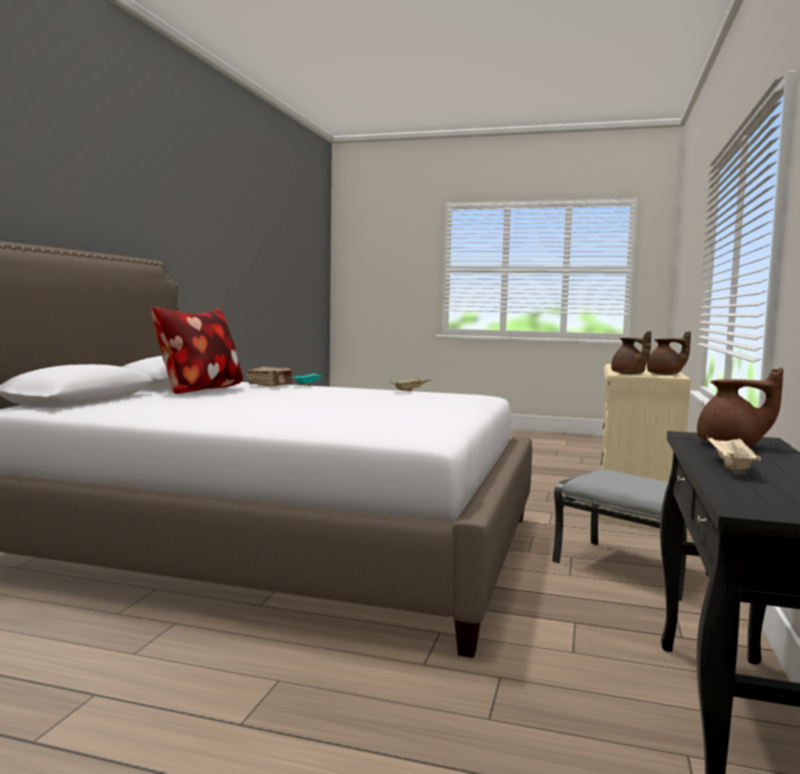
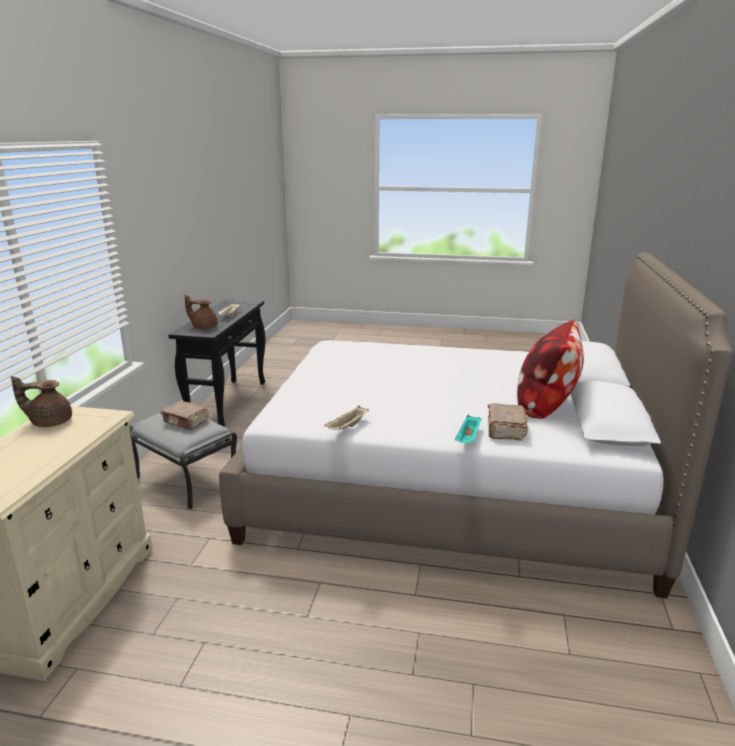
camera: 175 degrees right, 15 degrees up
brown teapot [611,331,651,374] -> none
none -> brown book [160,401,209,430]

